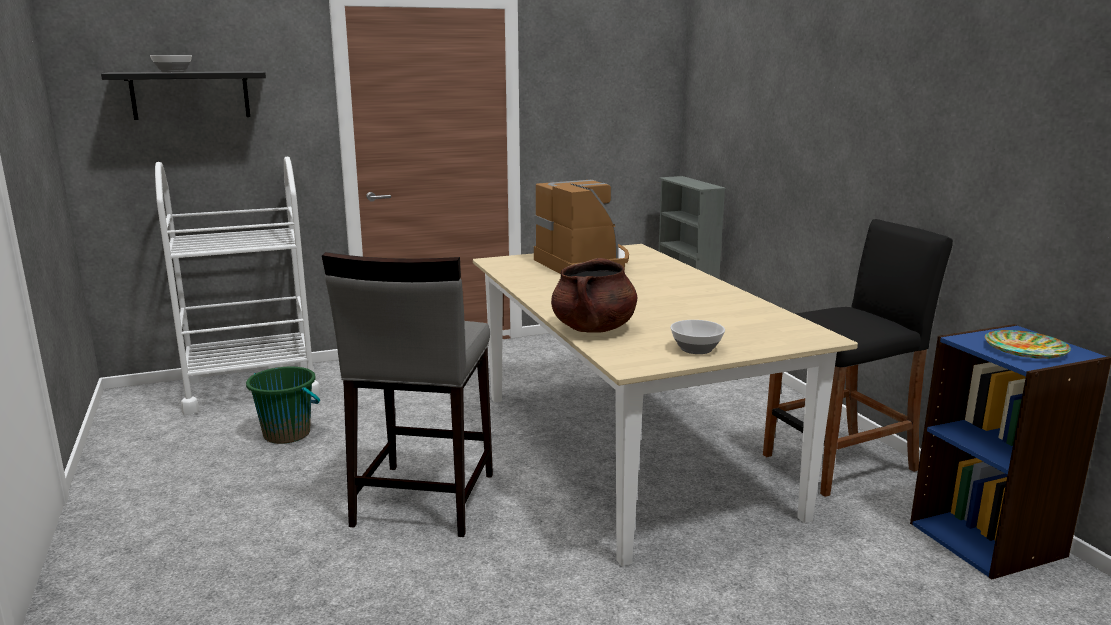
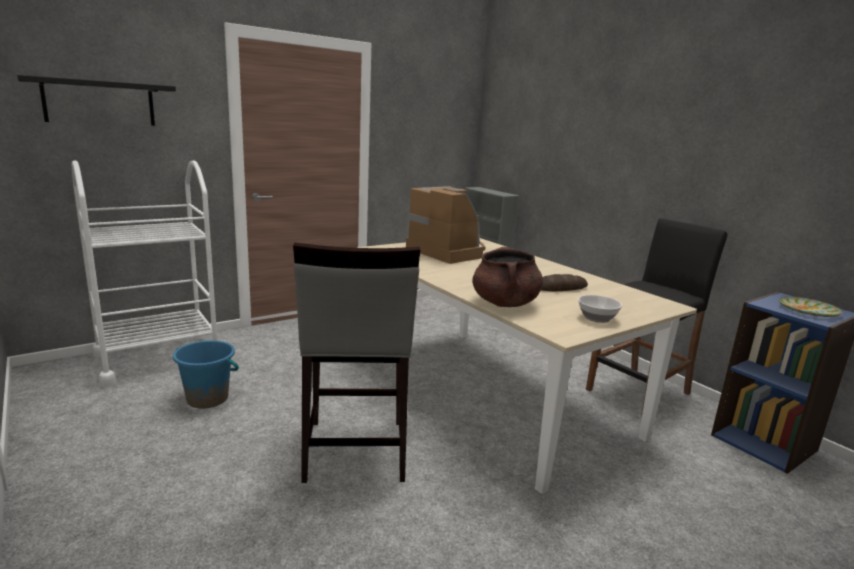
camera: 15 degrees left, 0 degrees up
bowl [150,55,192,72] -> none
green bucket [246,367,320,444] -> blue bucket [173,340,239,409]
none -> bread [541,274,588,291]

